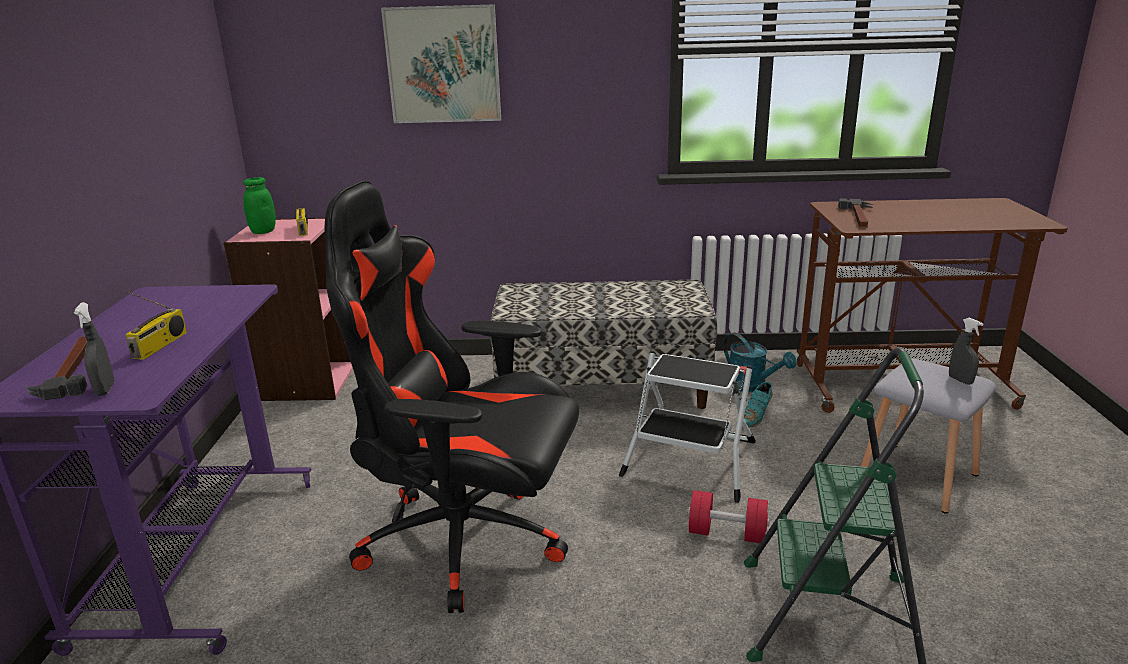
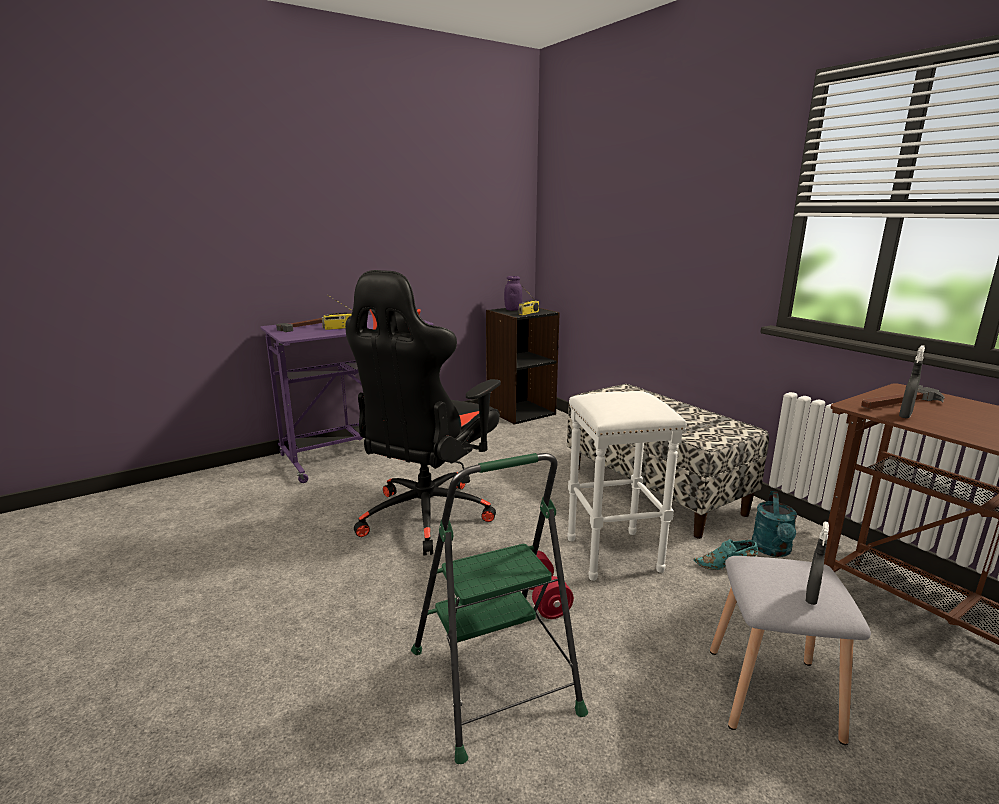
camera: 55 degrees right, 5 degrees down
grey spray bottle [74,302,115,396] -> grey spray bottle moved to [899,345,925,418]
pink bookcase [223,218,353,401] -> black bookcase [486,308,560,425]
green jar [243,177,276,234] -> purple jar [504,276,522,311]
black office chair [324,180,579,613] -> black office chair turned 135 degrees counterclockwise [345,270,501,556]
picture [381,4,501,123] -> none
step ladder [619,351,756,503] -> white stool [567,391,687,581]

